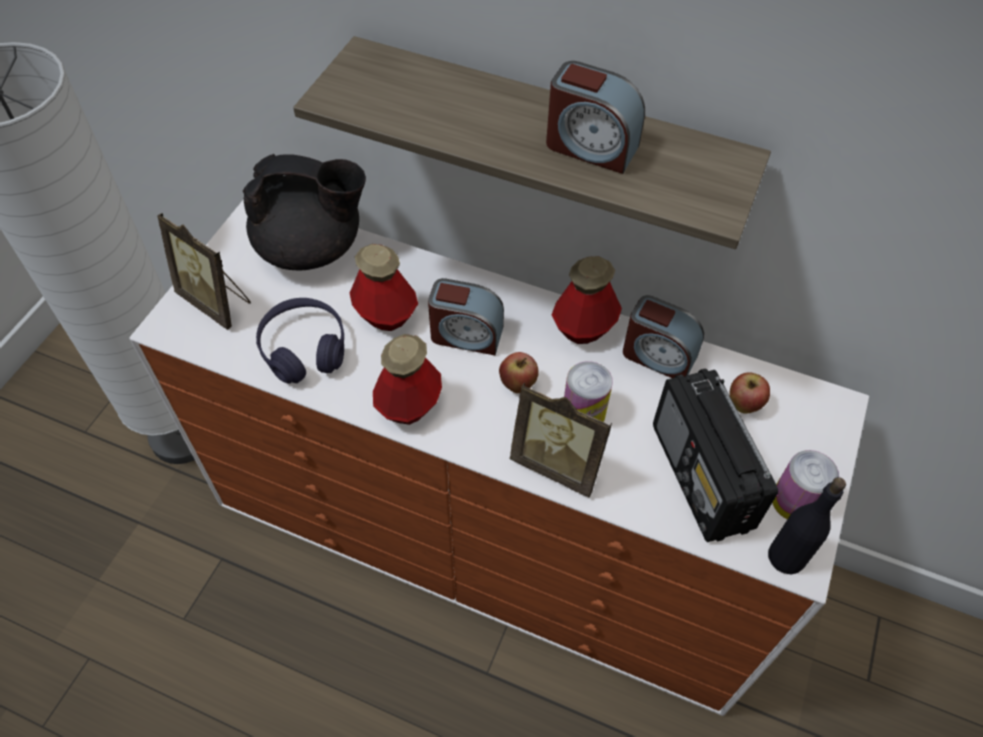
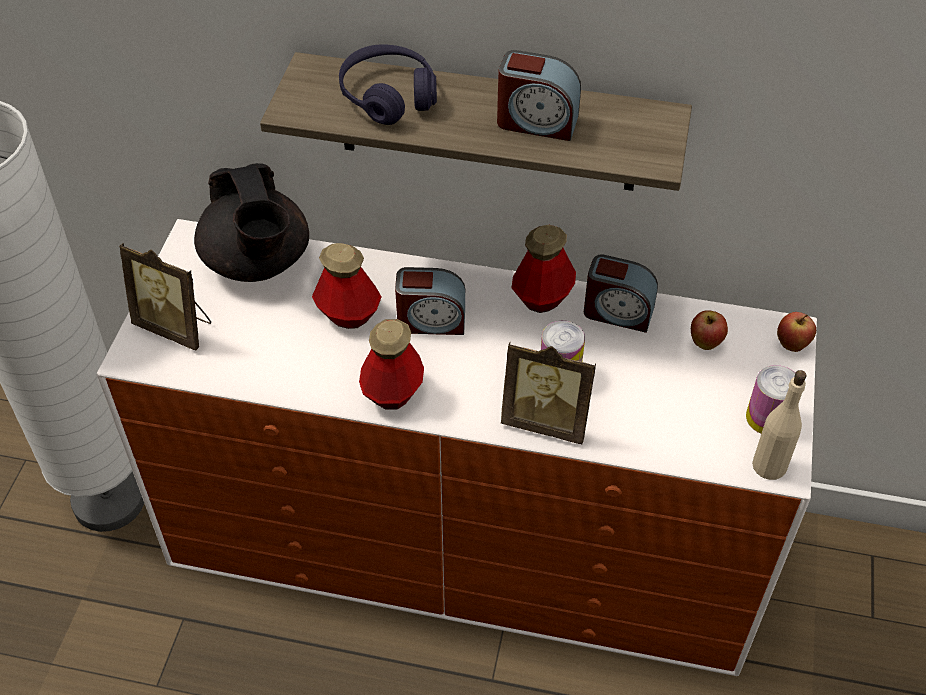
camera: 10 degrees left, 5 degrees down
black teapot [243,154,366,270] -> black teapot turned 75 degrees clockwise [194,163,309,282]
purple headphones [256,298,344,383] -> purple headphones moved to [339,44,437,125]
apple [499,352,539,393] -> apple moved to [777,312,816,352]
radio [653,369,778,542] -> none
black bottle [768,477,846,575] -> beige bottle [752,370,807,480]

